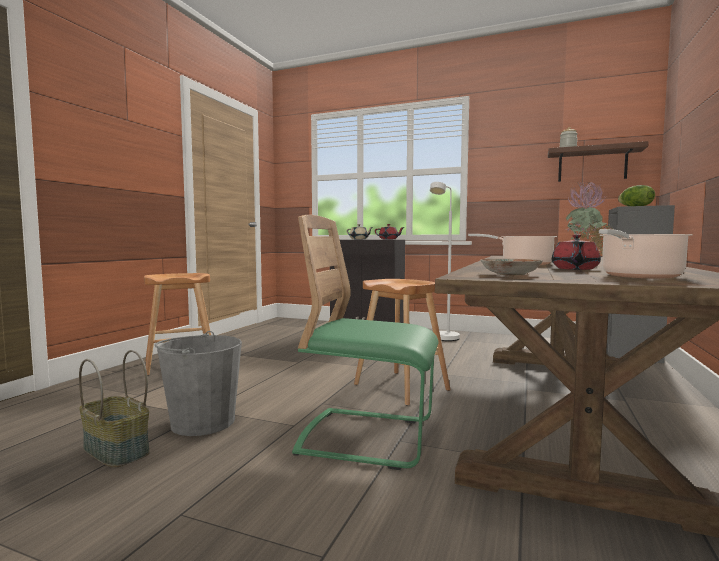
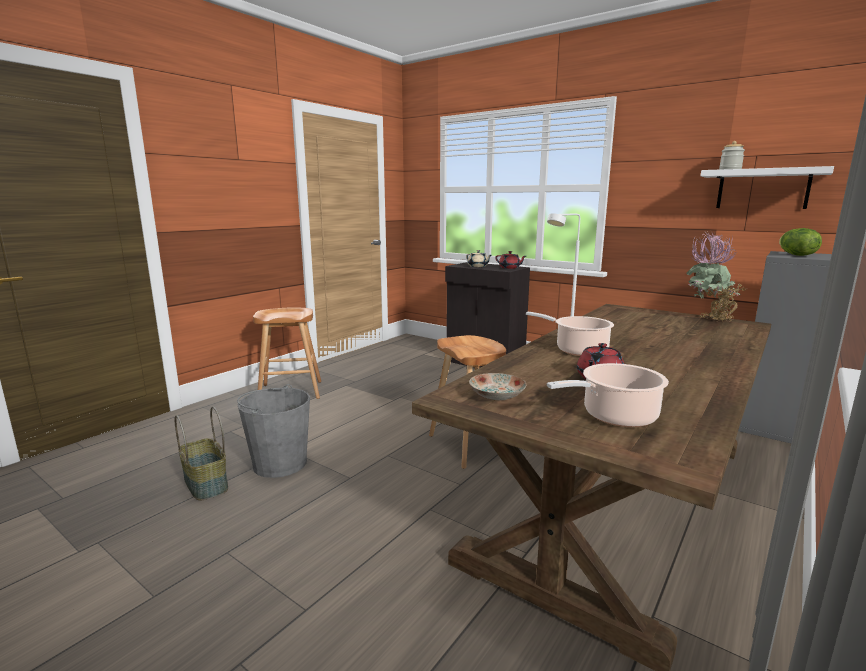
camera: 15 degrees right, 10 degrees up
green chair [292,215,439,470] -> none
brown shelf [548,141,649,182] -> white shelf [700,166,834,209]

